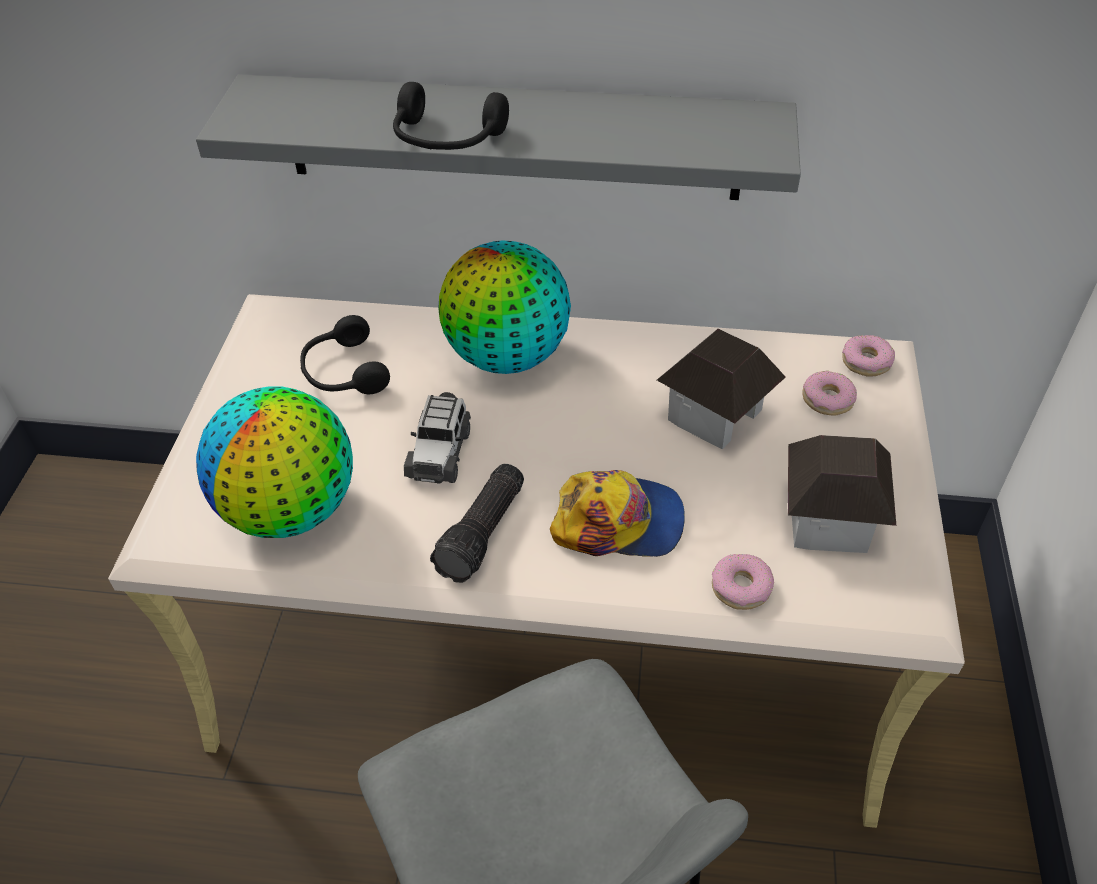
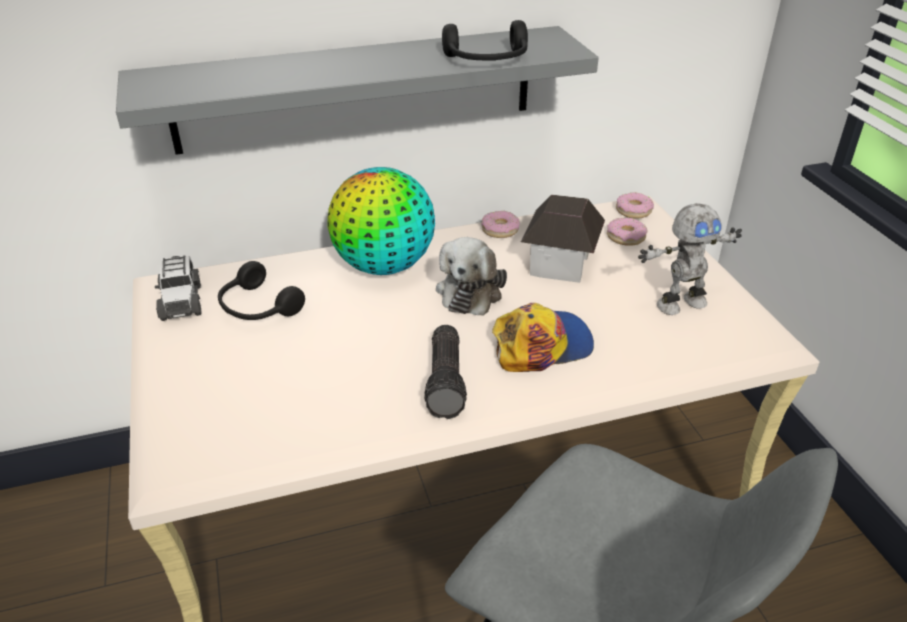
camera: 25 degrees left, 10 degrees down
globe [196,386,353,538] -> none
black headphones [393,82,509,150] -> black headphones moved to [442,20,528,61]
toy car [404,392,471,484] -> toy car moved to [155,255,202,321]
donut [712,554,774,610] -> donut moved to [481,211,520,238]
toy house [788,435,896,553] -> toy robot [638,203,742,315]
none -> plush toy [436,237,507,316]

